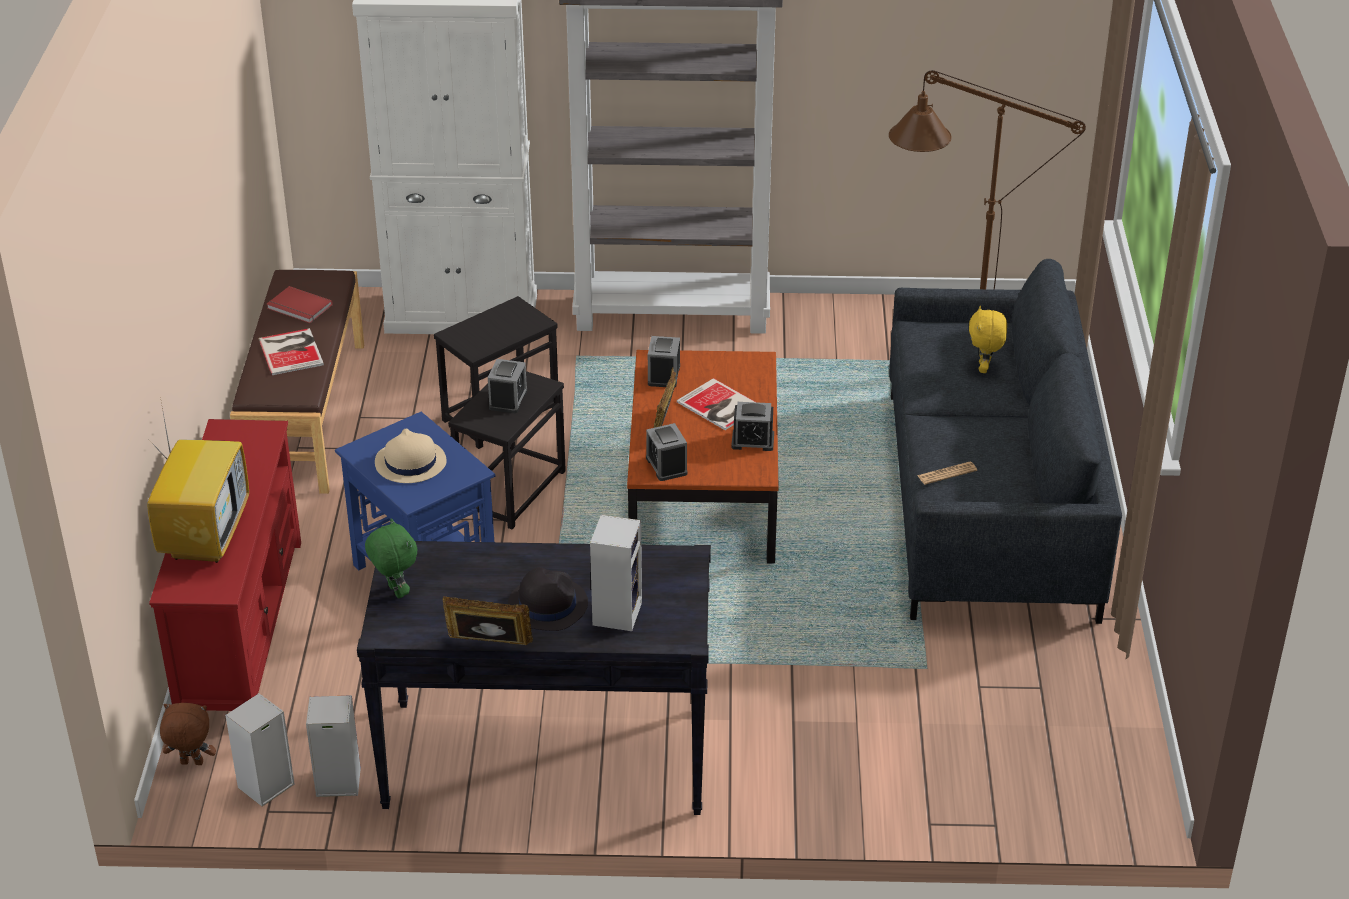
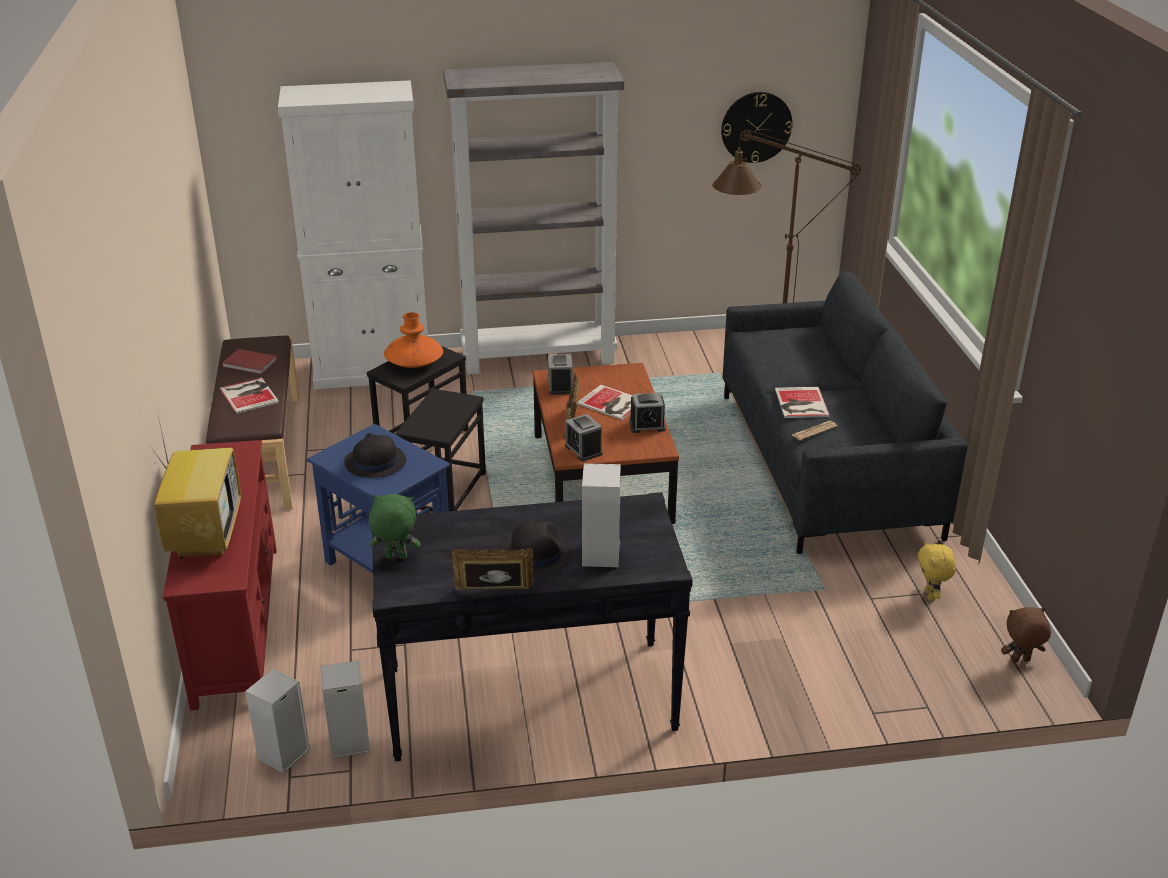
camera: 10 degrees left, 5 degrees down
brown plush toy [160,703,216,765] -> brown plush toy moved to [1001,607,1051,663]
green plush toy [365,518,417,598] -> green plush toy turned 45 degrees counterclockwise [369,494,421,559]
beige hat [375,428,447,483] -> black hat [344,433,406,478]
alarm clock [488,359,527,413] -> none
yellow plush toy [969,306,1007,373] -> yellow plush toy moved to [918,541,956,601]
none -> orange vase [384,312,443,368]
none -> wall clock [721,92,792,163]
none -> book [775,387,830,418]

